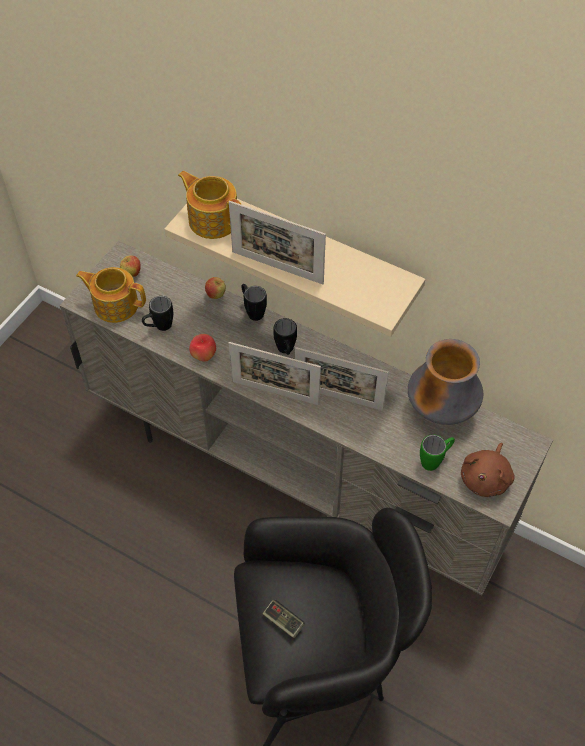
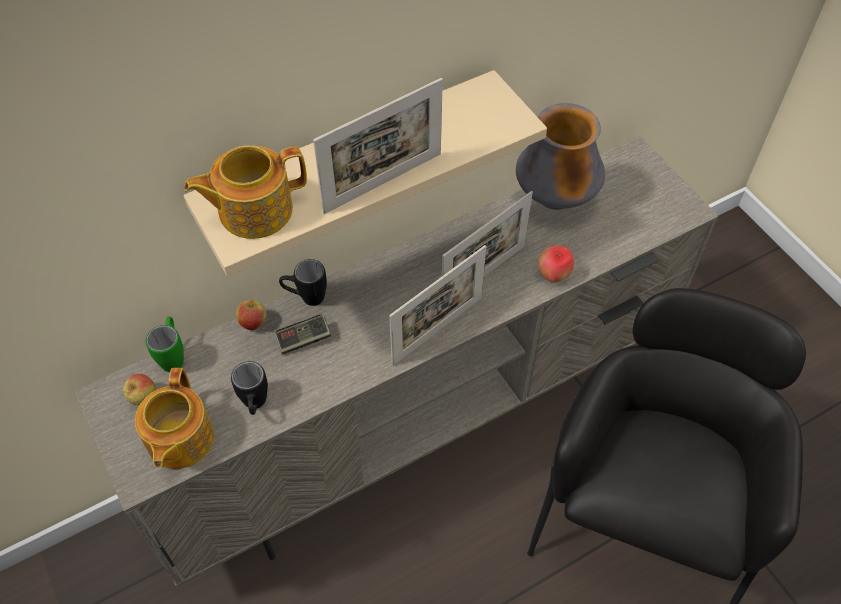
camera: 60 degrees left, 0 degrees up
teapot [76,267,146,323] -> teapot turned 45 degrees counterclockwise [135,368,214,469]
apple [189,334,216,362] -> apple moved to [538,245,574,283]
game controller [263,600,305,639] -> game controller moved to [275,314,331,354]
black mug [273,318,297,355] -> none
green mug [420,435,455,471] -> green mug moved to [146,316,184,372]
brown plush toy [461,443,515,497] -> none

